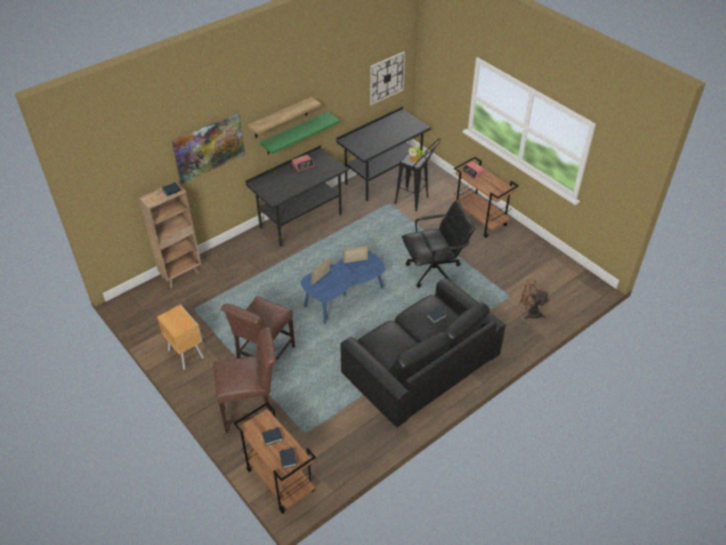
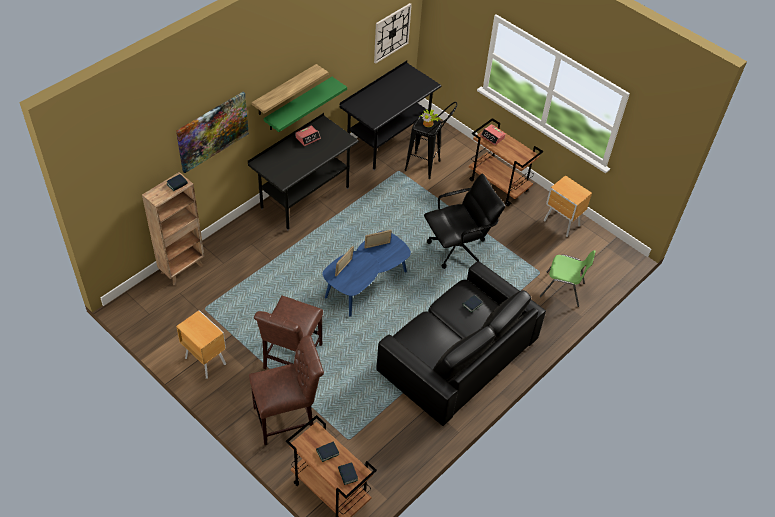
camera: 10 degrees left, 5 degrees up
brown fan [519,279,549,320] -> green chair [540,250,596,307]
none -> brown nightstand [544,175,592,237]

